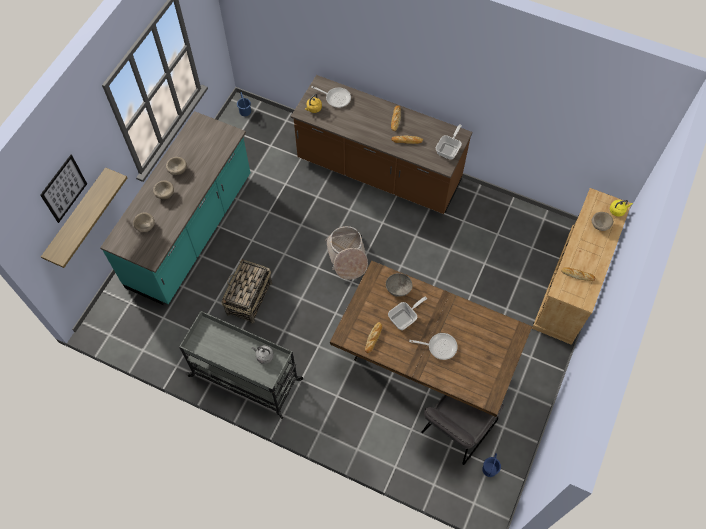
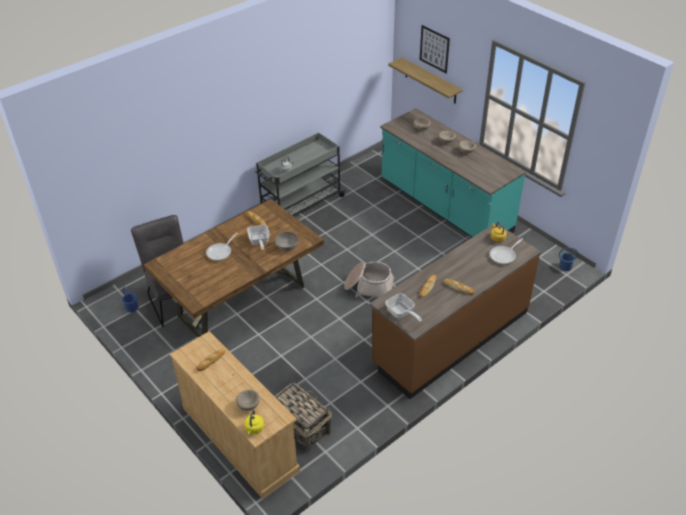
camera: 115 degrees right, 20 degrees down
basket [221,259,272,324] -> basket moved to [274,380,332,452]

